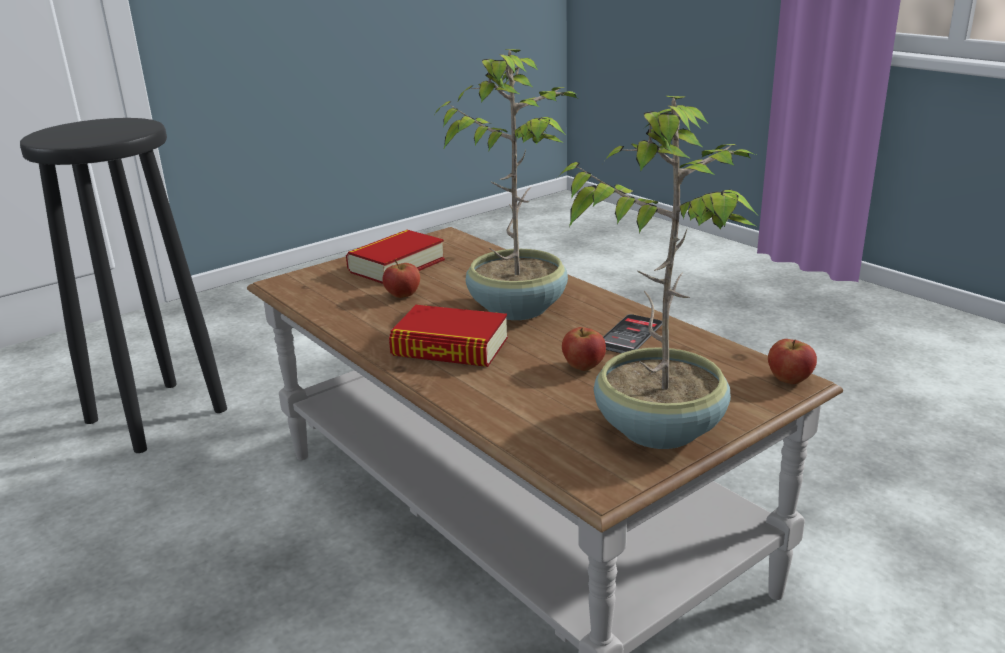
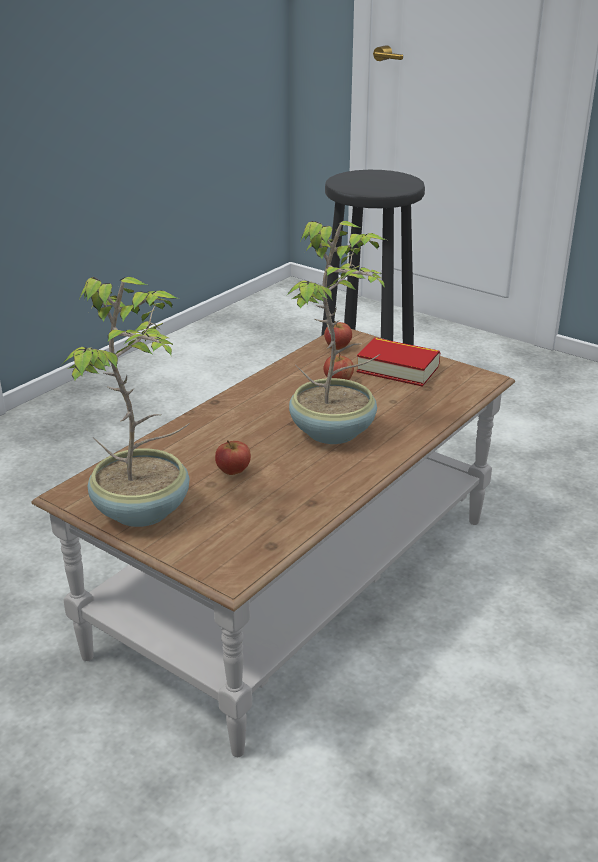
camera: 75 degrees right, 5 degrees up
book [389,305,508,367] -> none
phone [603,314,662,353] -> none
apple [768,339,817,384] -> apple moved to [324,321,352,350]

